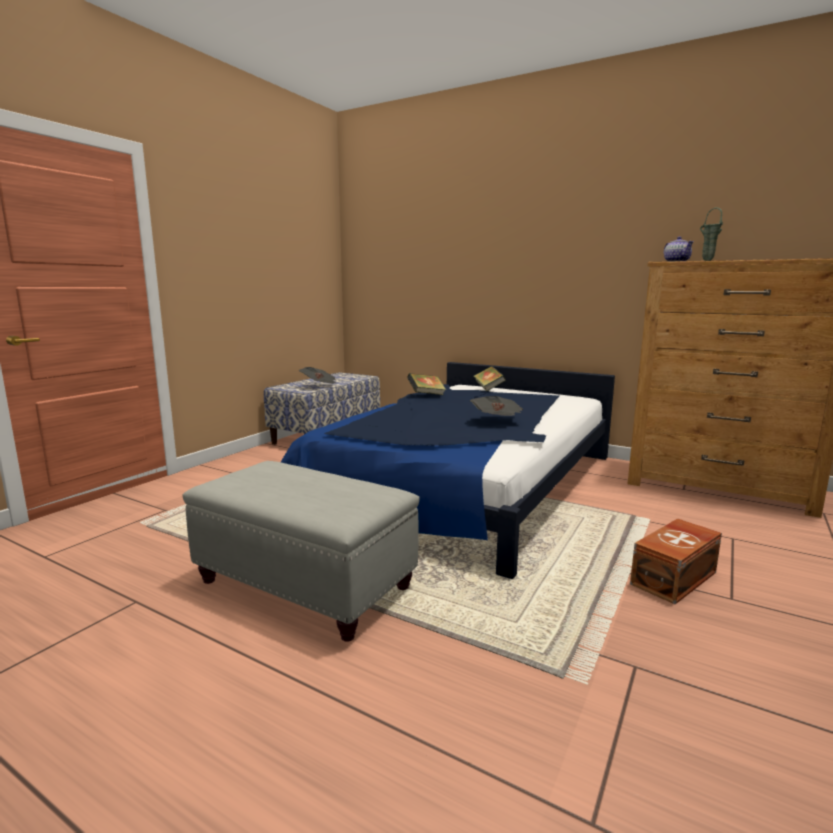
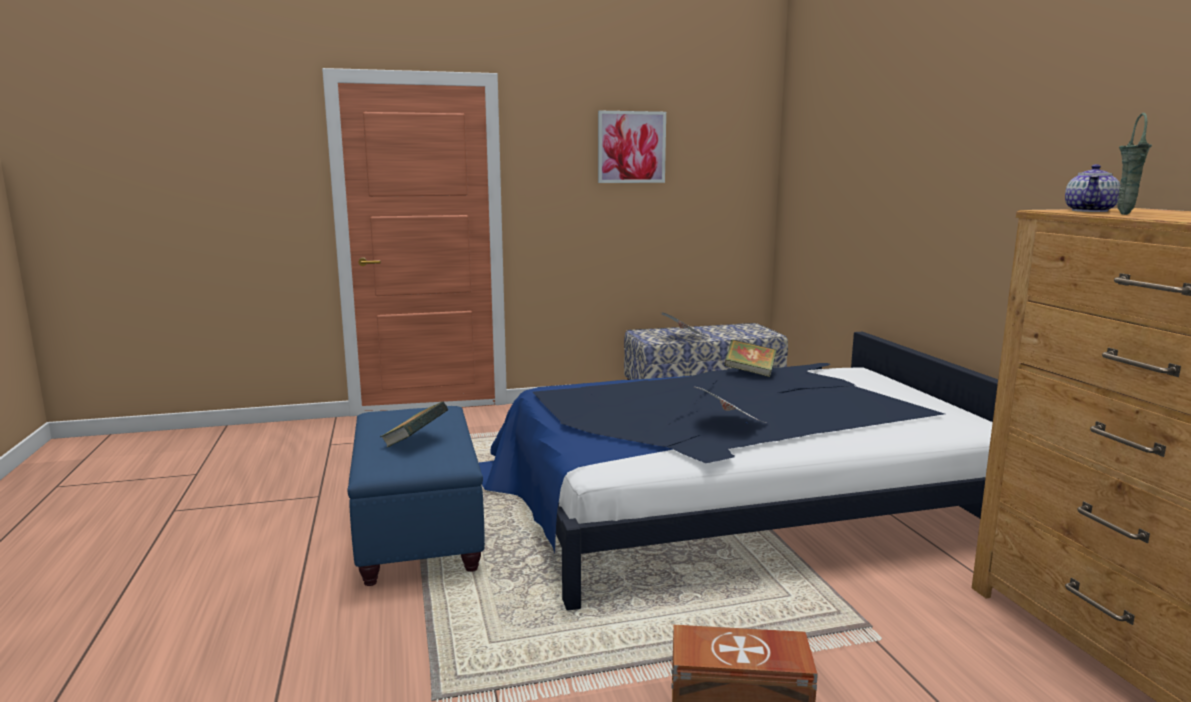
camera: 45 degrees right, 0 degrees up
grey ottoman [182,461,420,642] -> blue ottoman [347,406,485,586]
book [474,366,506,391] -> book moved to [380,402,448,447]
none -> picture [598,111,666,183]

